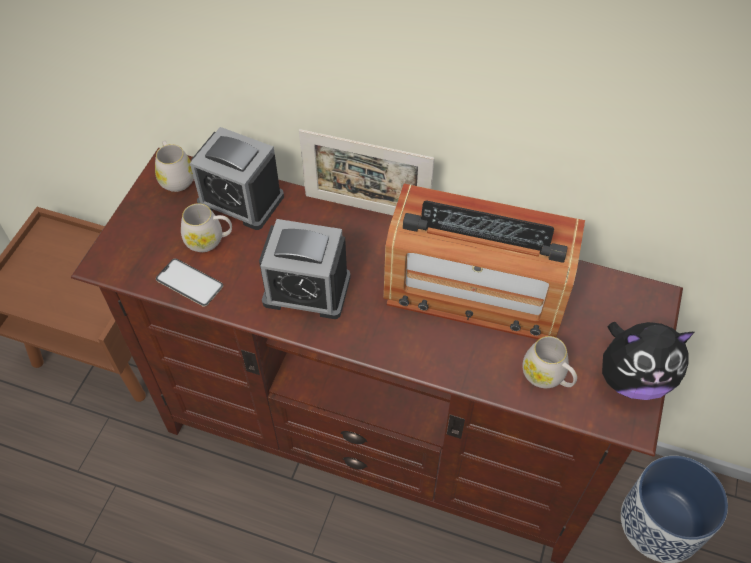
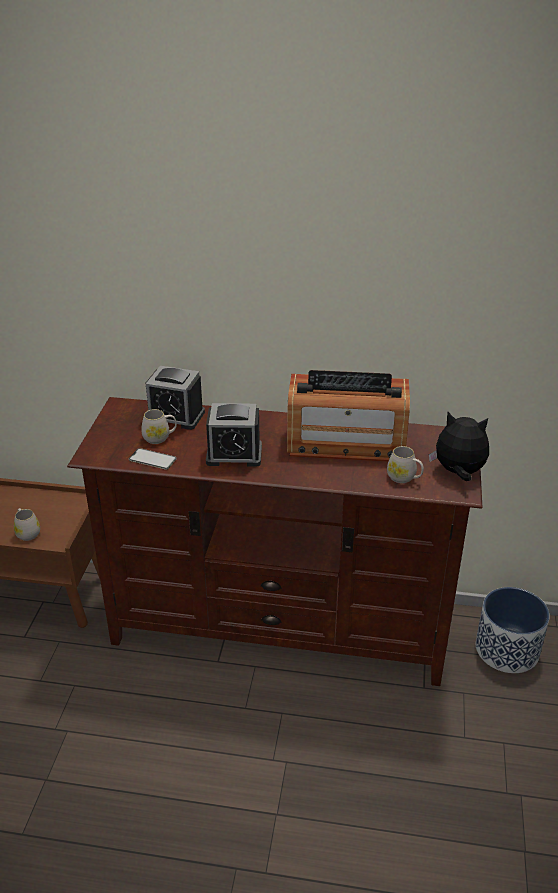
camera: 10 degrees left, 20 degrees down
white mug [155,141,194,192] -> white mug moved to [14,508,40,541]
picture frame [299,129,434,215] -> none
plush toy [602,322,695,400] -> plush toy turned 150 degrees counterclockwise [429,412,489,481]

